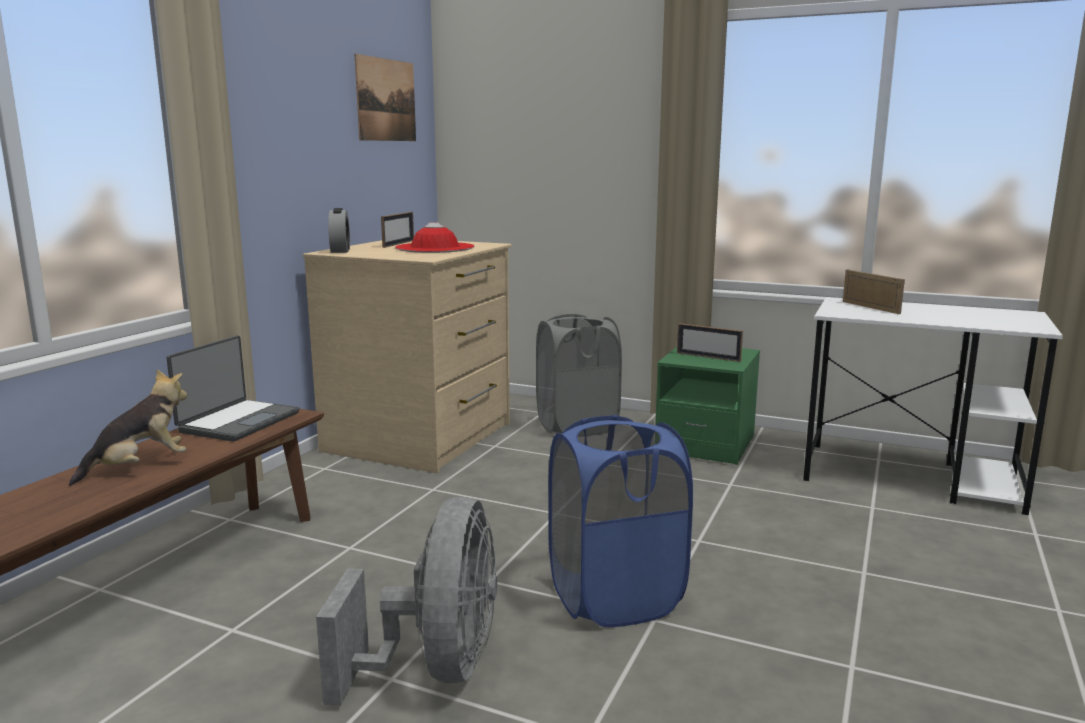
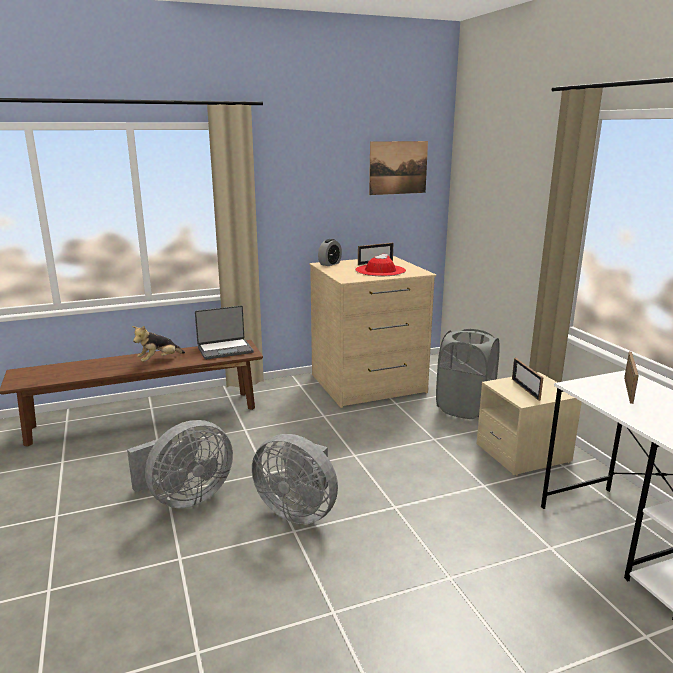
camera: 45 degrees right, 5 degrees up
plush toy [69,369,187,486] -> plush toy turned 135 degrees clockwise [132,326,185,362]
blue laundry basket [548,415,693,627] -> grey fan [252,434,338,524]
green nightstand [655,347,760,465] -> beige nightstand [477,372,582,476]

